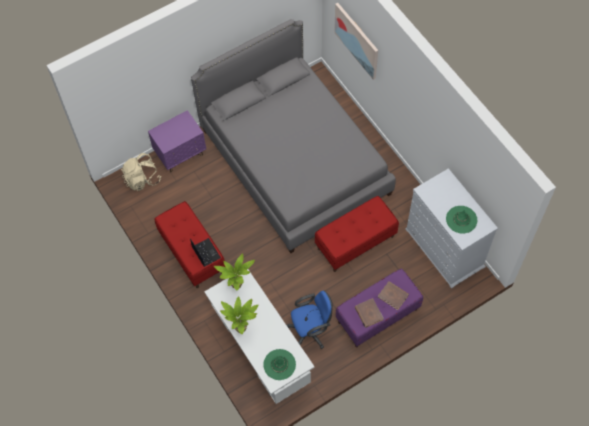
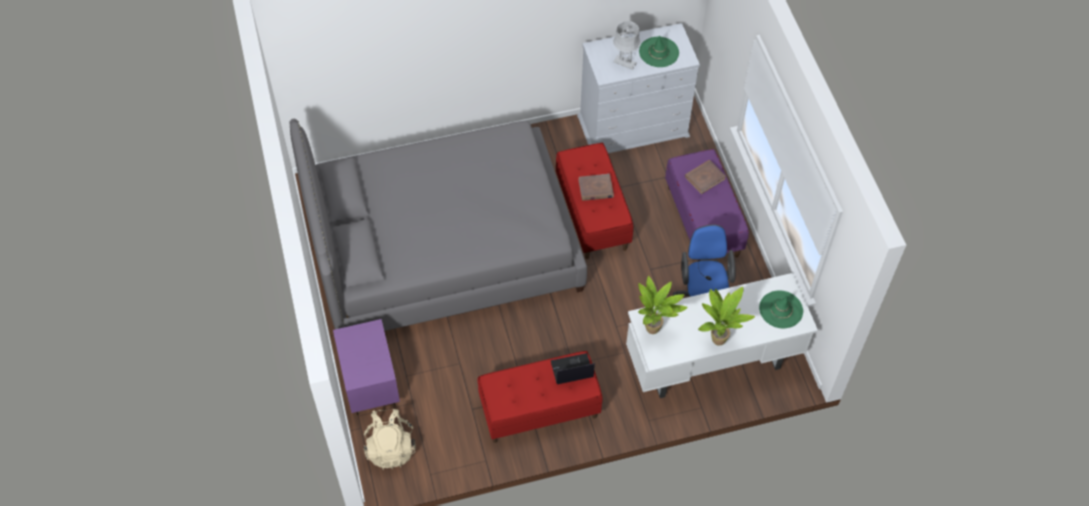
camera: 75 degrees left, 5 degrees down
picture [334,3,378,80] -> none
brown book [355,298,384,328] -> brown book moved to [579,174,614,201]
none -> grey table lamp [613,21,640,70]

